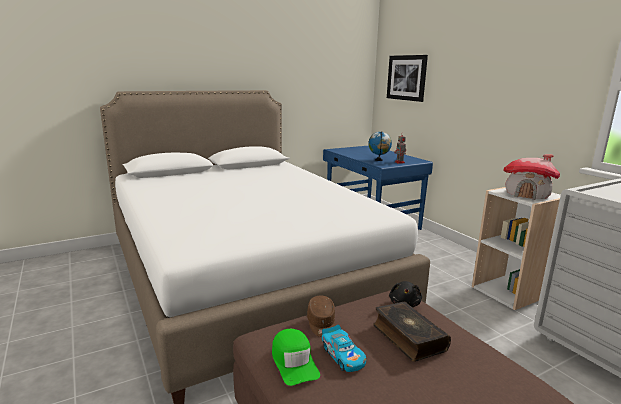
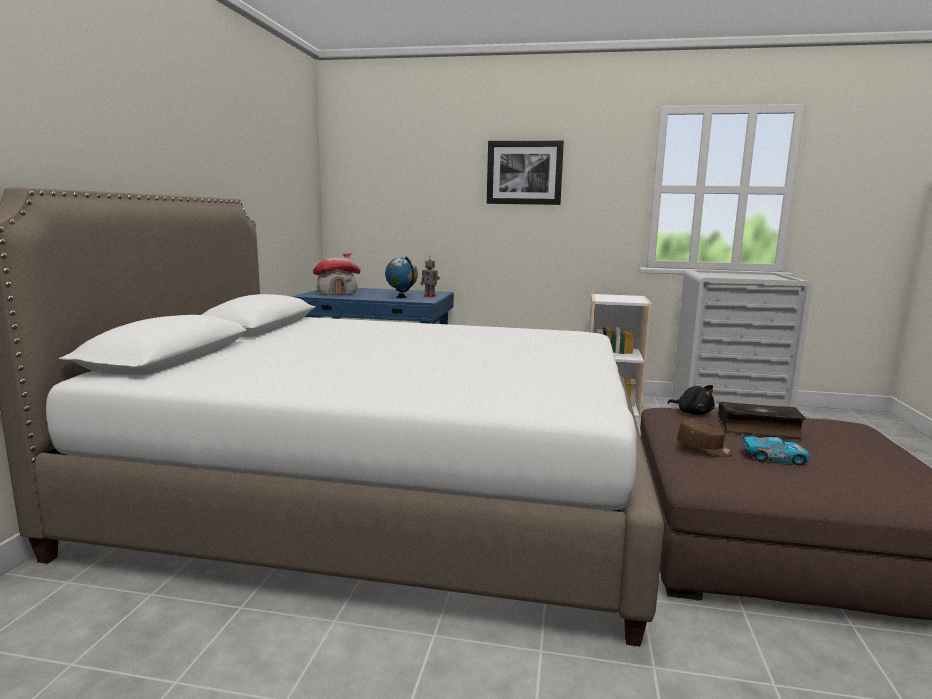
camera: 50 degrees left, 5 degrees down
green cap [272,329,320,386] -> none
picture [387,55,428,102] -> picture moved to [487,141,564,205]
toy house [503,154,560,200] -> toy house moved to [313,253,360,295]

